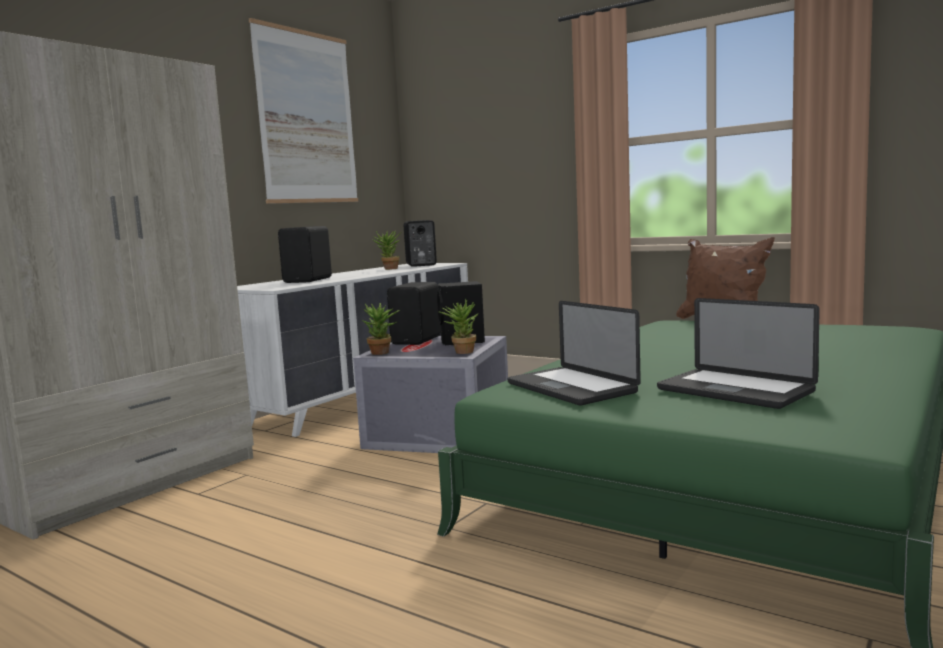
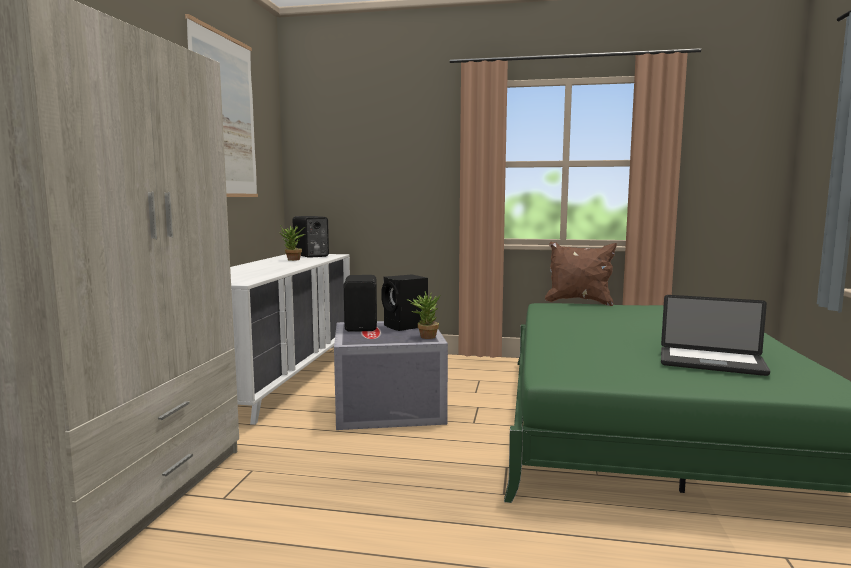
camera: 25 degrees left, 0 degrees up
black speaker [278,226,332,283] -> none
potted plant [362,303,400,355] -> none
laptop [507,301,641,406] -> none

